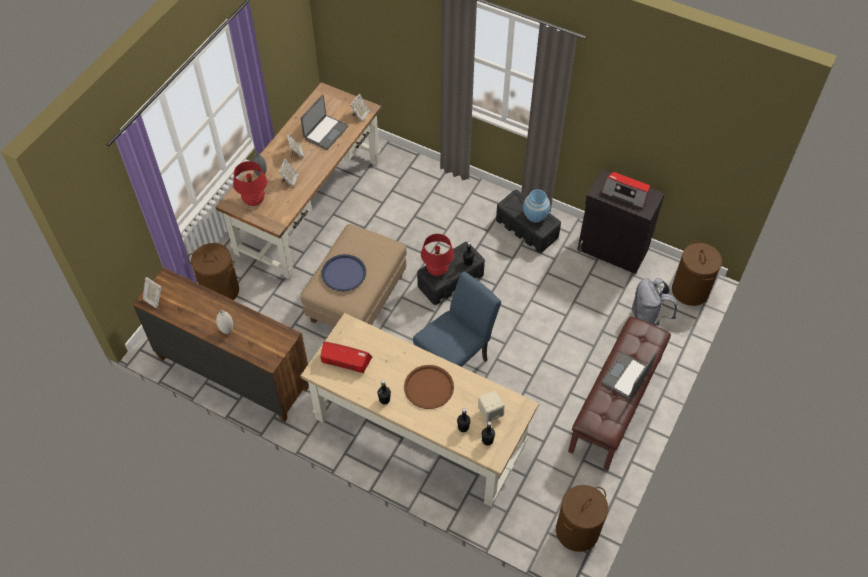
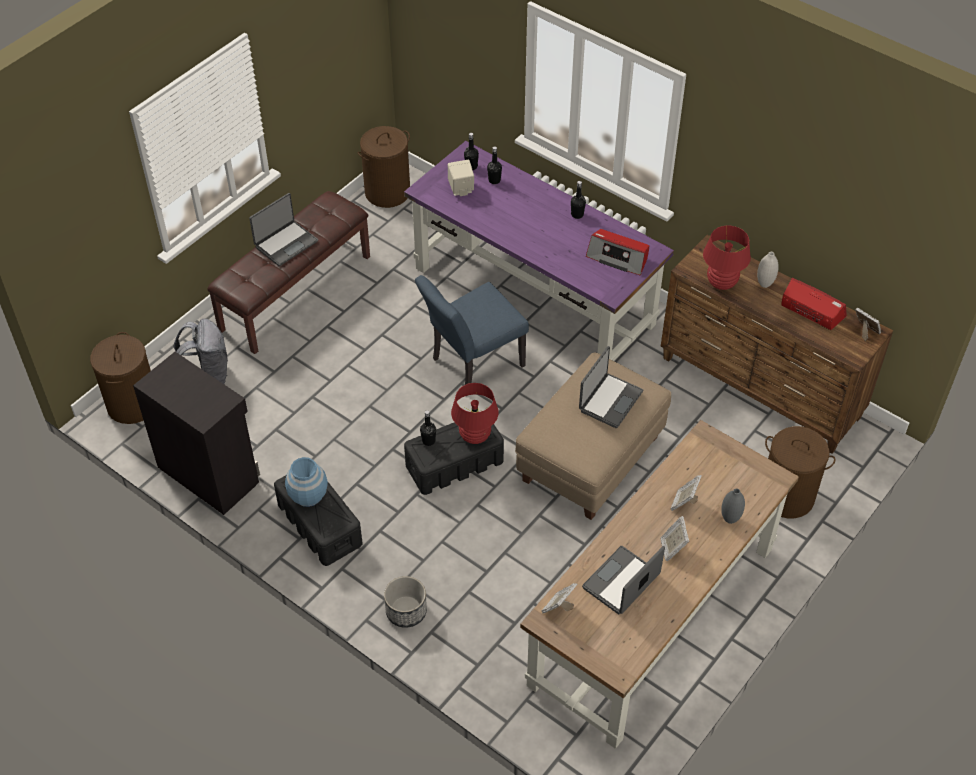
camera: 170 degrees left, 5 degrees down
red table lamp [233,161,267,206] -> red table lamp moved to [703,226,751,290]
beige desk [300,313,539,507] -> purple desk [404,141,674,361]
blue tray [321,254,366,291] -> laptop [579,346,643,428]
brown tray [404,365,454,409] -> none
radio [602,172,650,208] -> radio moved to [781,278,847,330]
none -> planter [384,576,427,628]

